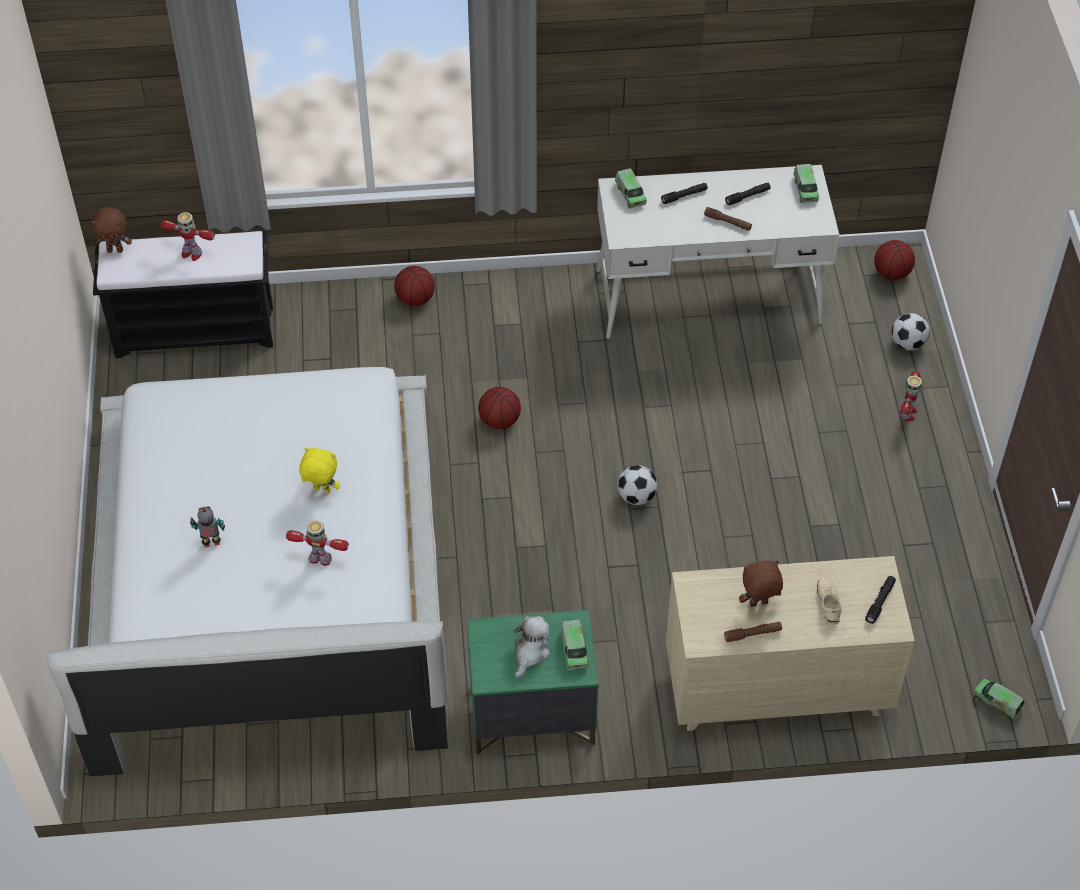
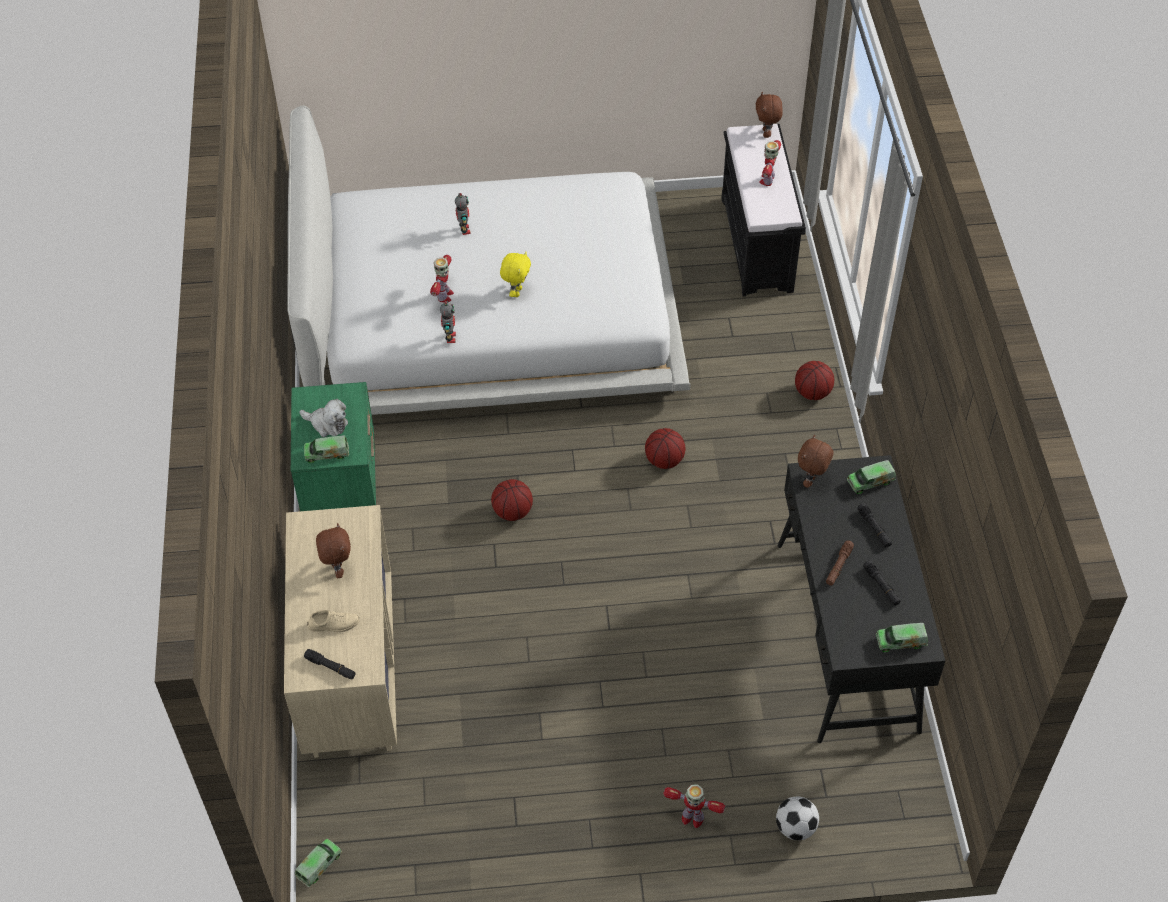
camera: 90 degrees right, 0 degrees up
white desk [597,165,839,338] -> black desk [777,455,945,743]
football [618,465,657,505] -> none
brown flashlight [724,622,782,642] -> none
basketball [874,240,915,280] -> basketball moved to [491,479,533,521]
none -> toy robot [440,301,456,343]
none -> brown plush toy [798,435,833,488]

